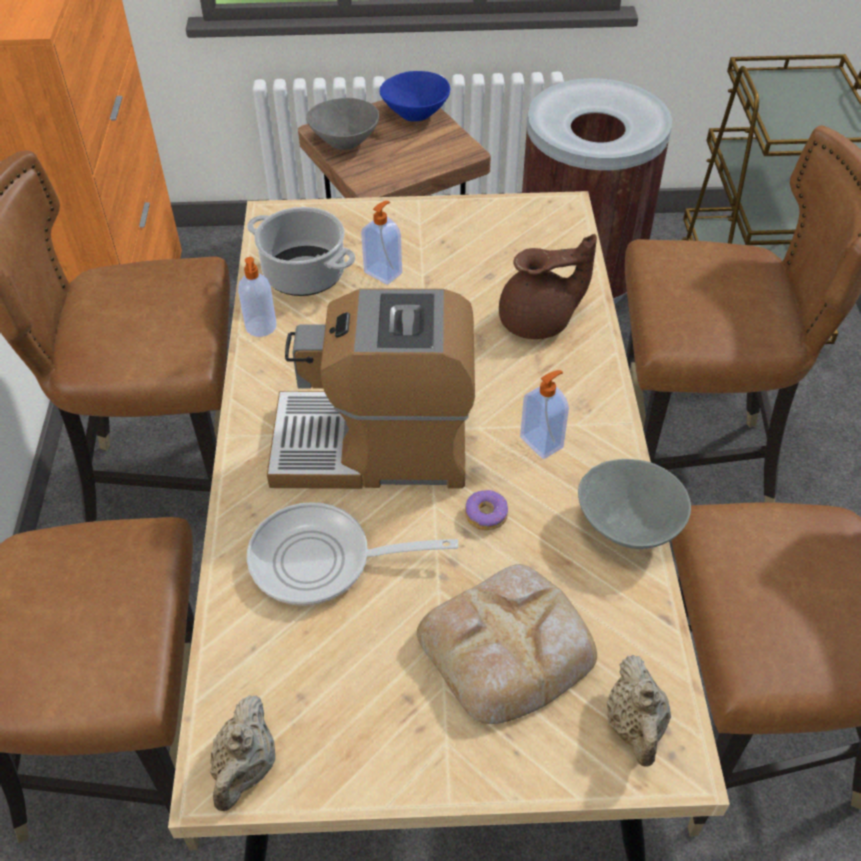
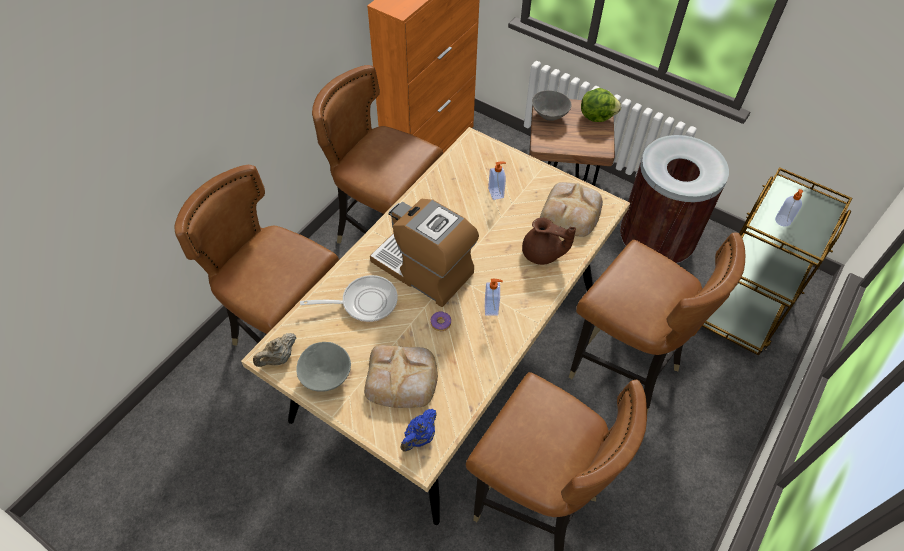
camera: 35 degrees right, 5 degrees up
soap dispenser [238,257,277,337] -> soap dispenser moved to [775,189,803,227]
cooking pot [247,207,355,296] -> none
frying pan [247,502,458,606] -> frying pan turned 135 degrees clockwise [300,275,398,322]
blue bowl [380,71,450,122] -> lettuce [581,88,621,122]
grey bowl [578,459,691,549] -> grey bowl moved to [296,342,351,392]
beige teapot [607,655,671,767] -> blue teapot [401,409,437,452]
none -> bread [540,182,603,237]

